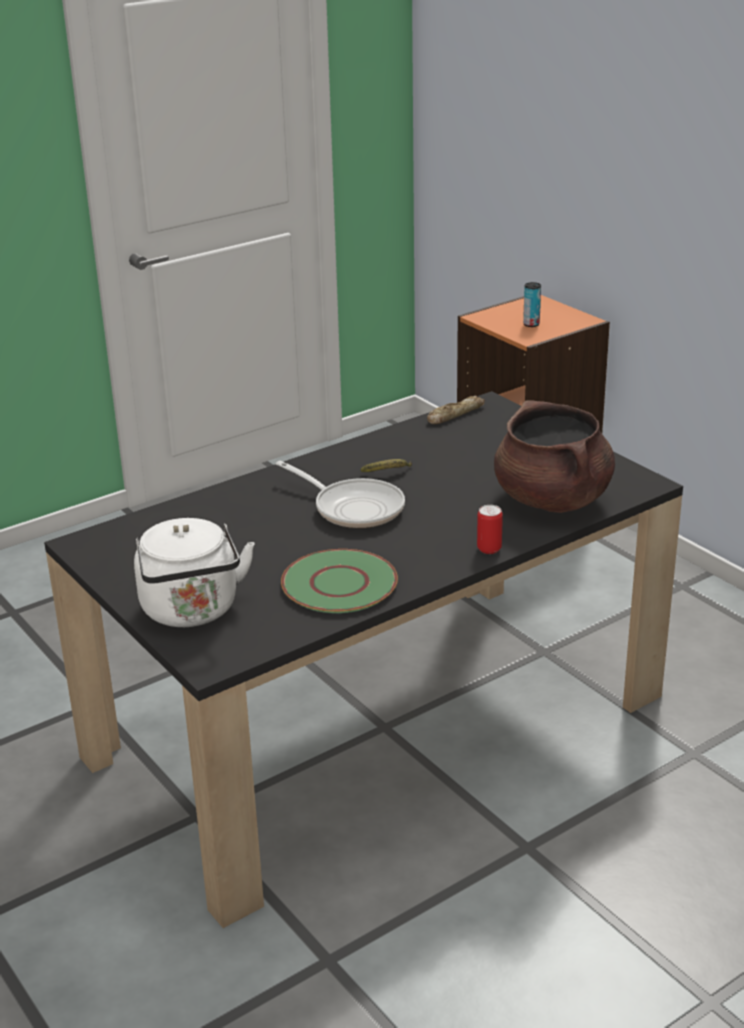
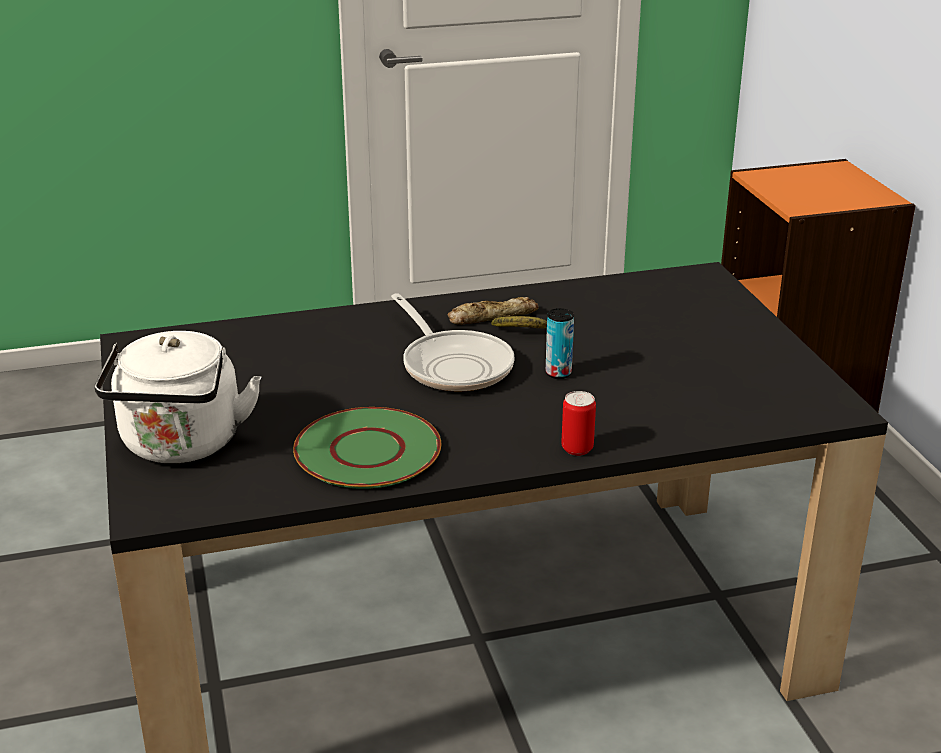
camera: 20 degrees right, 0 degrees up
bread [427,396,485,424] -> bread moved to [448,297,539,325]
brown cooking pot [494,400,615,513] -> none
can [523,282,541,327] -> can moved to [545,308,574,379]

